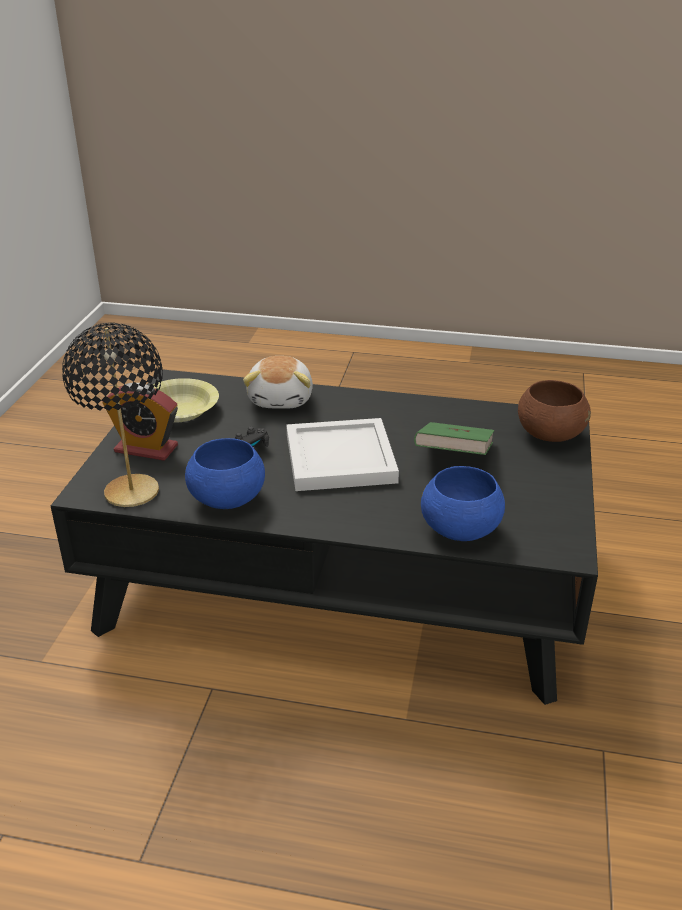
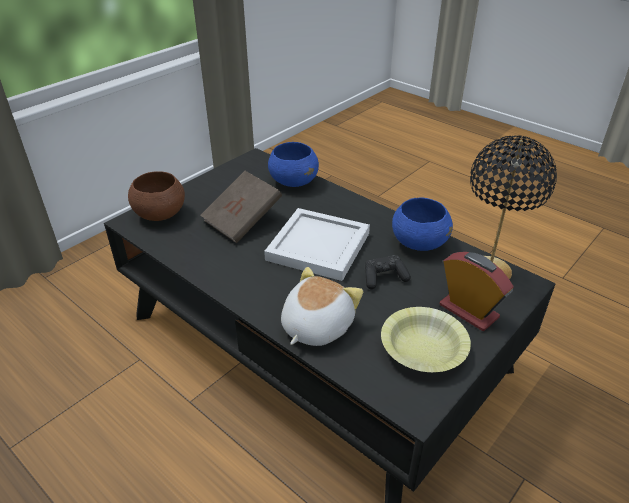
camera: 150 degrees left, 5 degrees up
green book [414,422,494,455] -> brown book [200,171,282,243]

